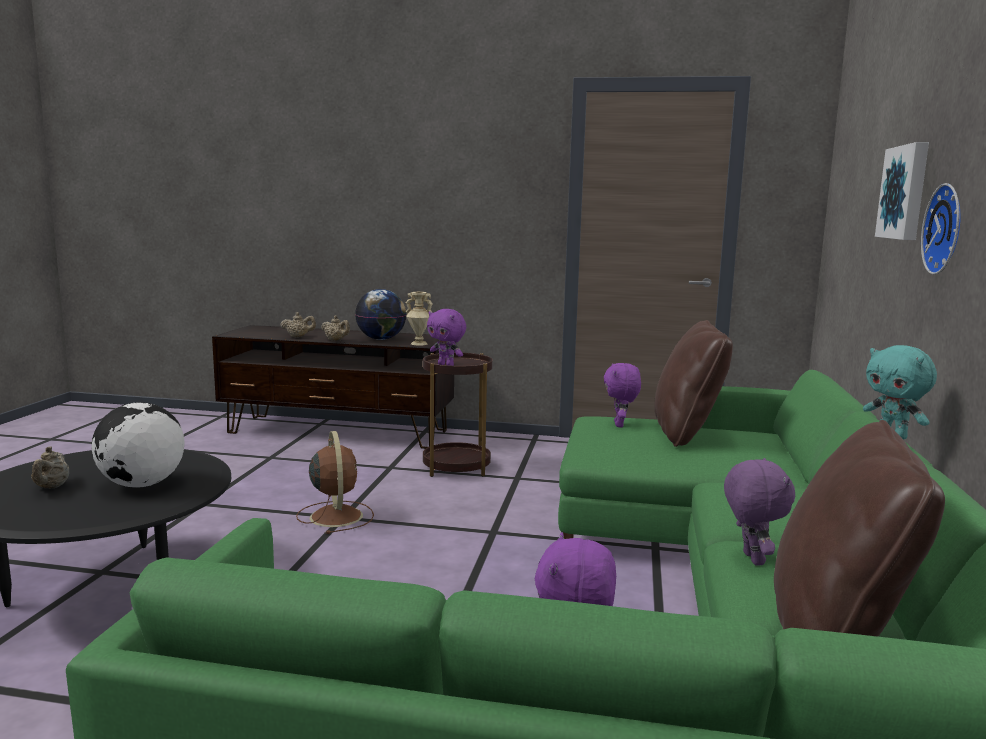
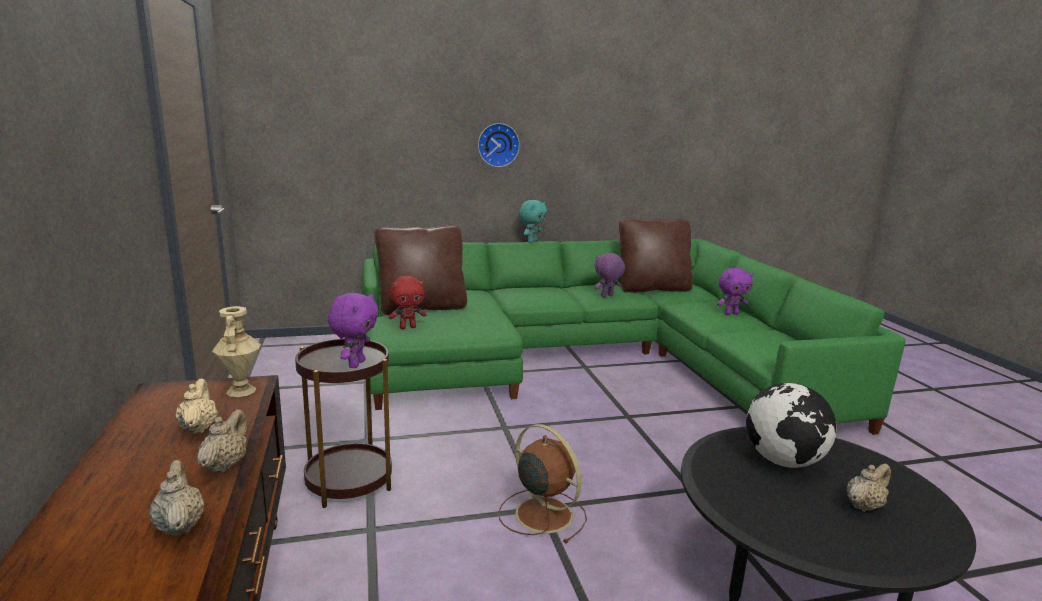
camera: 115 degrees left, 5 degrees up
brown fan [296,431,374,534] -> brown fan turned 90 degrees clockwise [498,424,587,543]
globe [355,289,407,340] -> beige teapot [175,379,218,434]
purple plush toy [604,363,641,427] -> red plush toy [389,276,426,329]
picture [875,142,929,240] -> none

